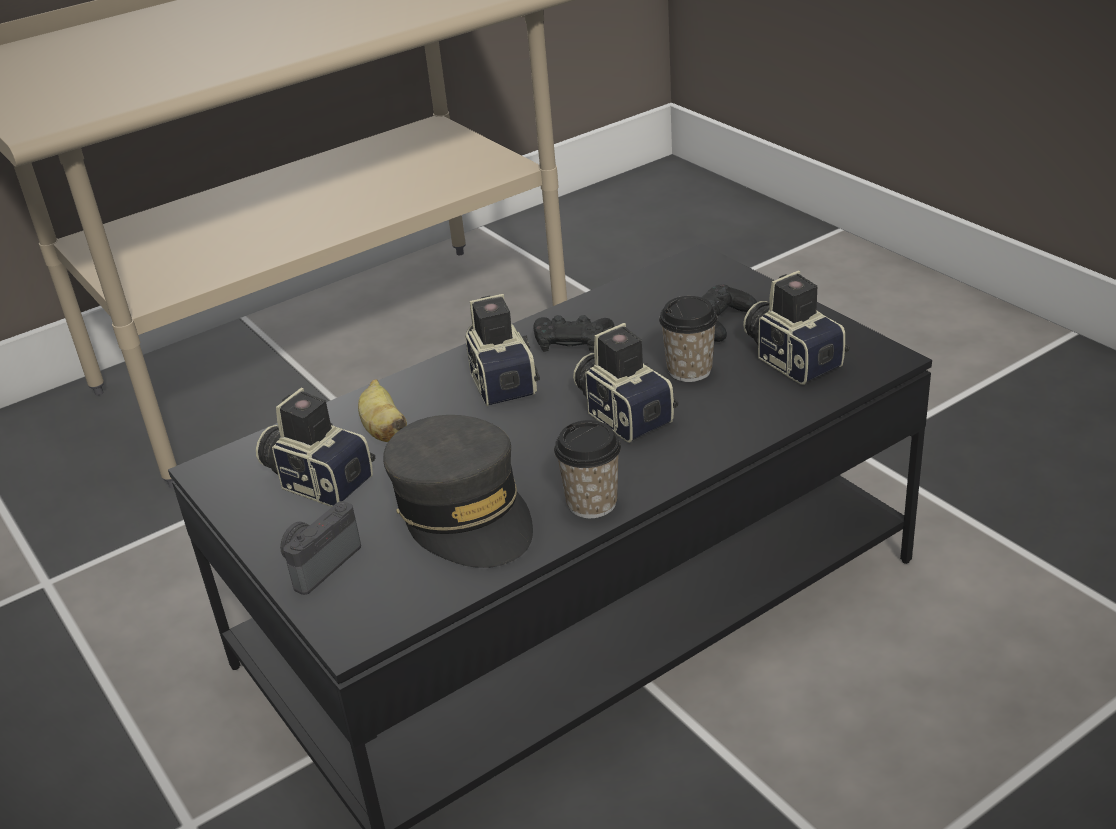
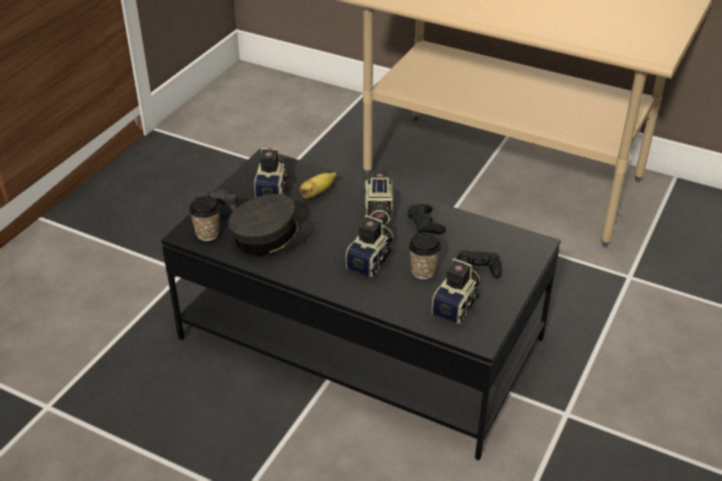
camera: 60 degrees right, 5 degrees up
grey cap [383,415,533,568] -> grey cap turned 150 degrees counterclockwise [228,194,315,255]
camera [465,294,540,406] -> camera turned 135 degrees clockwise [362,171,394,226]
cup [554,420,621,518] -> cup moved to [189,196,220,241]

